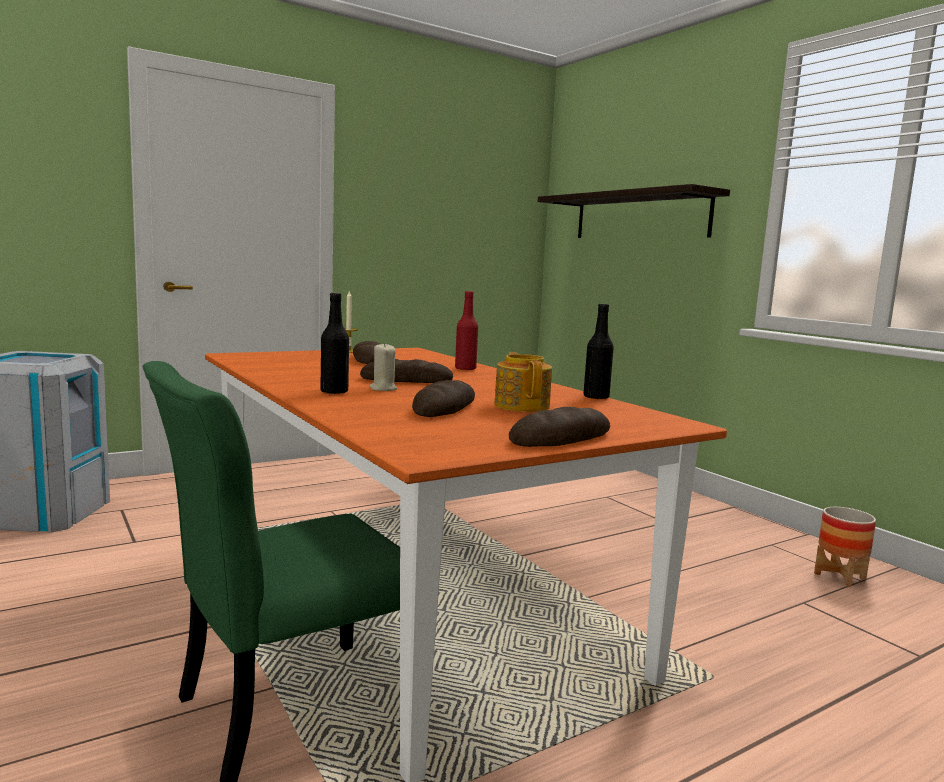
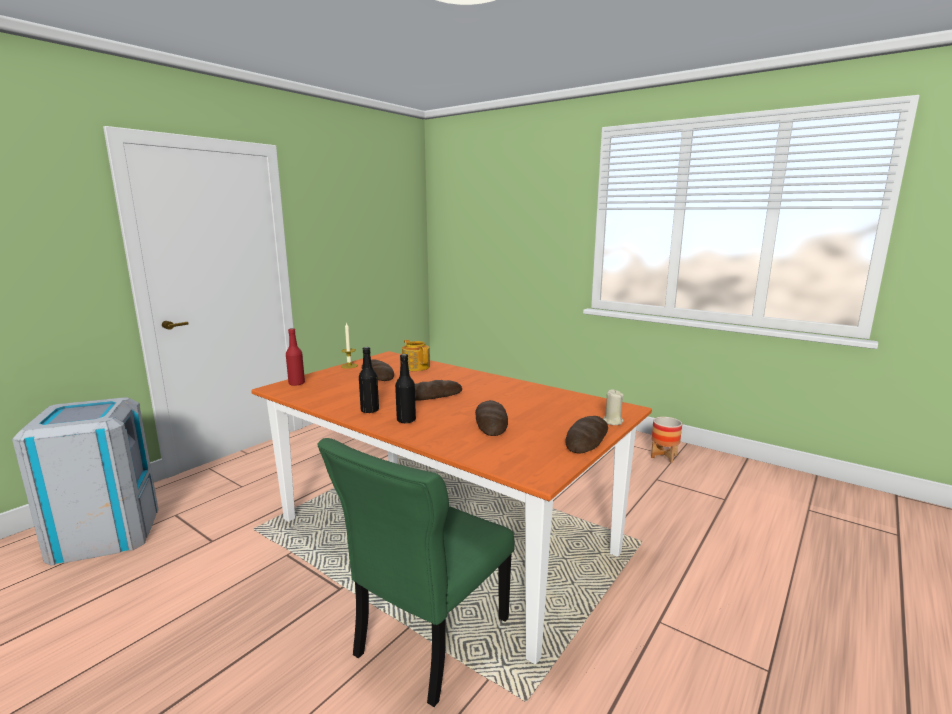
camera: 20 degrees left, 5 degrees up
beige candle [369,342,397,391] -> beige candle moved to [603,389,624,425]
red bottle [455,291,478,370] -> red bottle moved to [286,328,305,386]
teapot [494,352,552,412] -> teapot moved to [402,340,430,371]
shelf [538,184,730,238] -> none
black bottle [583,304,614,399] -> black bottle moved to [359,347,379,414]

